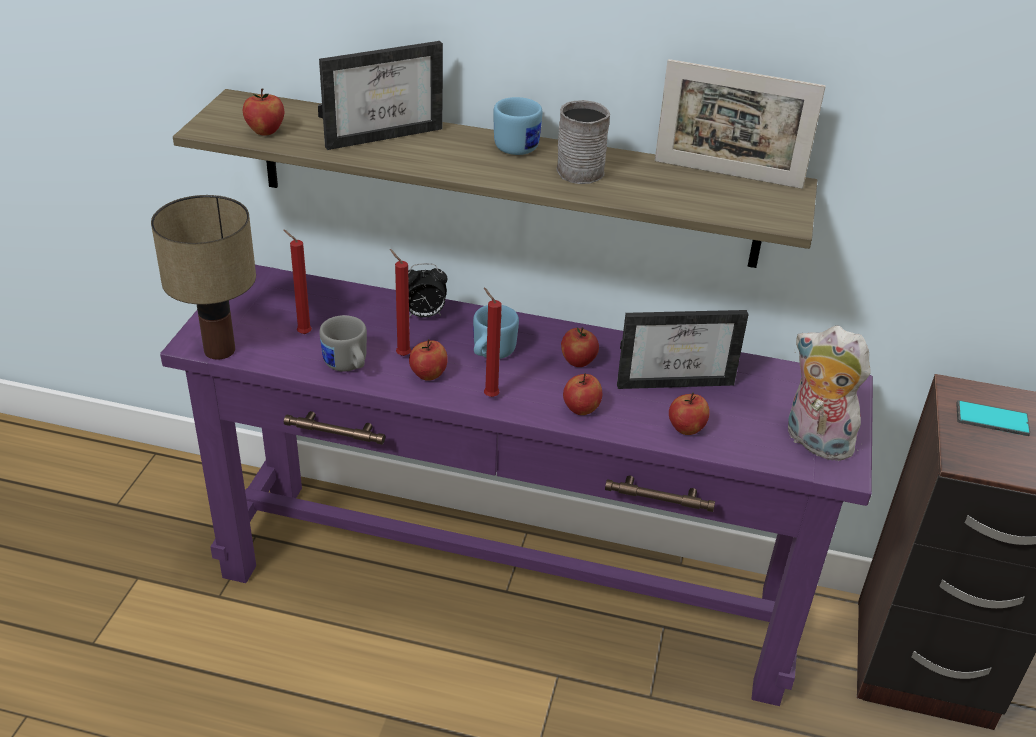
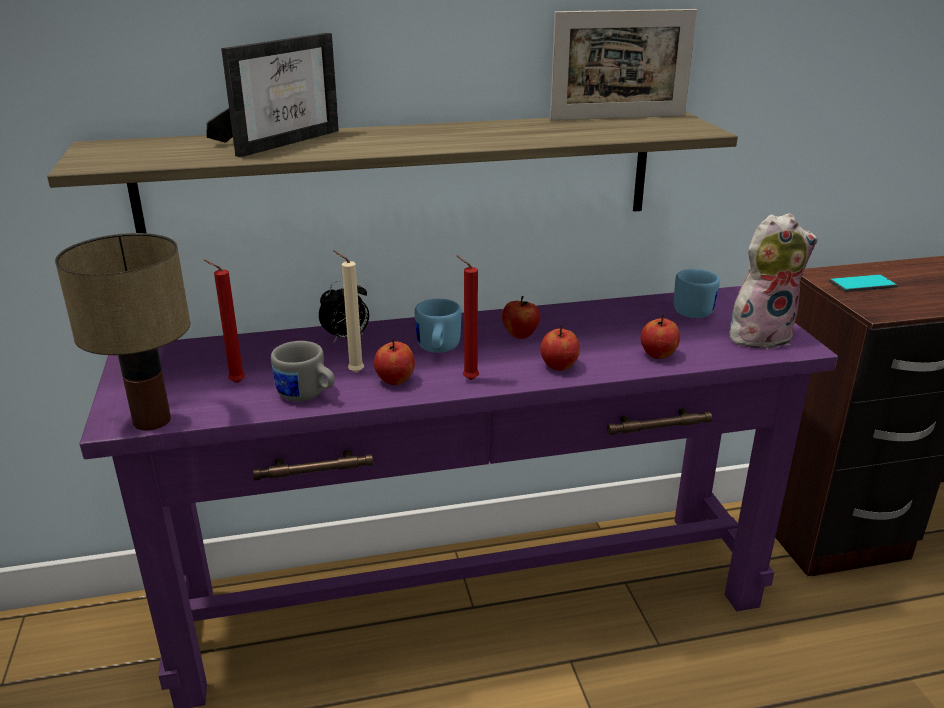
camera: 25 degrees left, 10 degrees down
apple [243,89,284,136] -> none
red candle [390,249,411,356] -> beige candle [333,250,364,373]
blue mug [493,97,542,155] -> blue mug moved to [674,269,720,318]
grey mug [557,100,610,184] -> none
picture frame [617,310,749,389] -> none
plush toy [788,326,871,461] -> plush toy turned 150 degrees clockwise [729,213,818,349]

